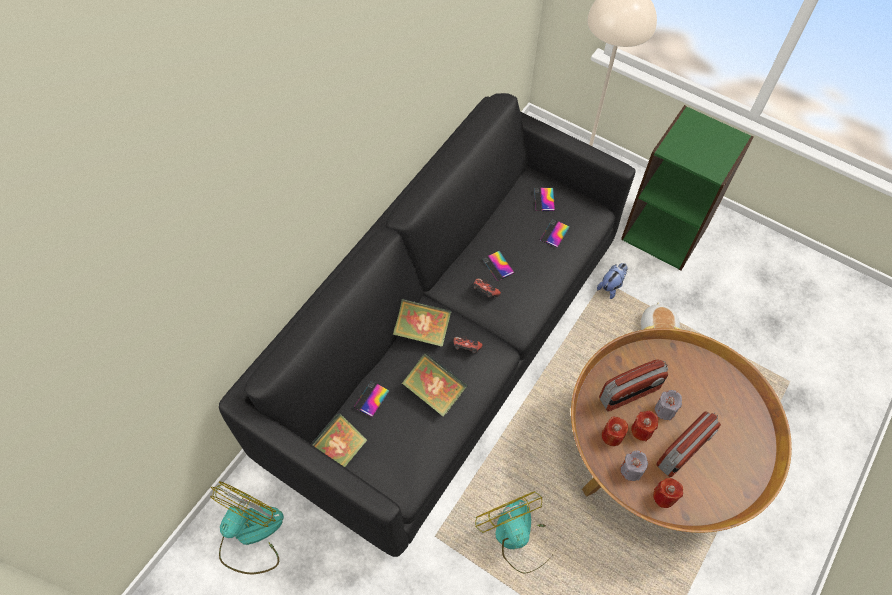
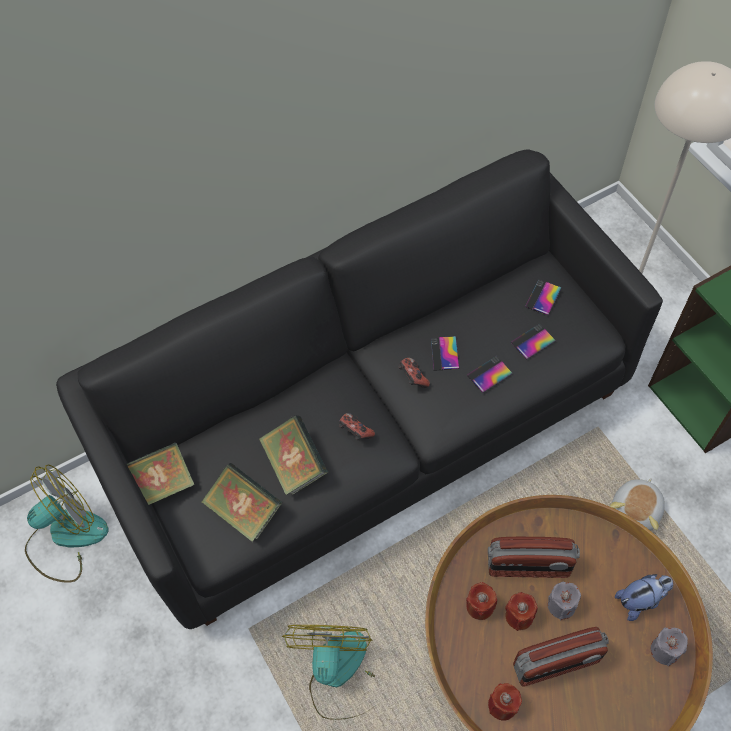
camera: 30 degrees right, 0 degrees up
phone [354,381,390,417] -> phone moved to [467,356,513,393]
book [393,299,451,347] -> book moved to [201,463,282,542]
plush toy [597,263,628,299] -> plush toy moved to [615,574,673,621]
grey candle [620,451,648,481] -> grey candle moved to [651,627,688,666]

